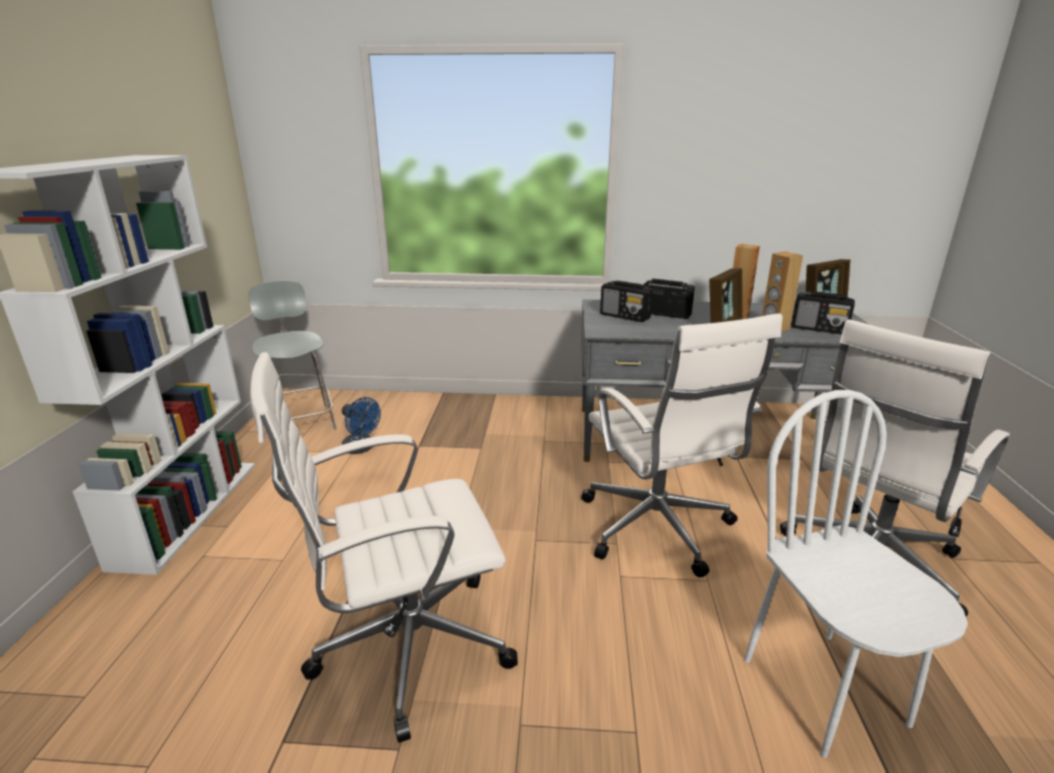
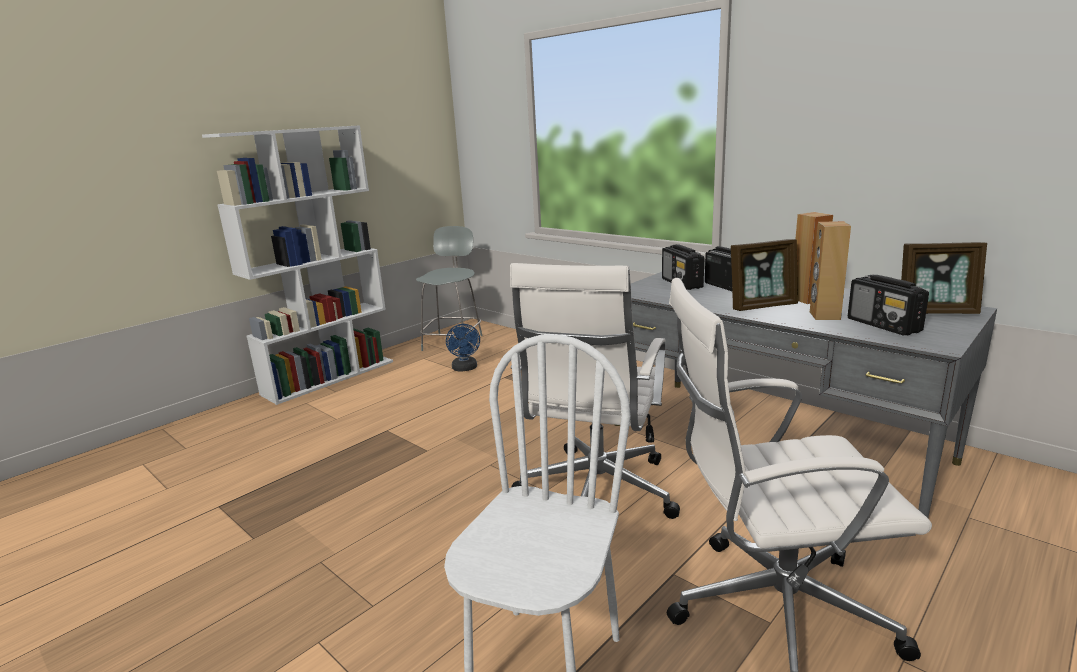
camera: 40 degrees right, 5 degrees down
white office chair [250,352,518,743] -> none

